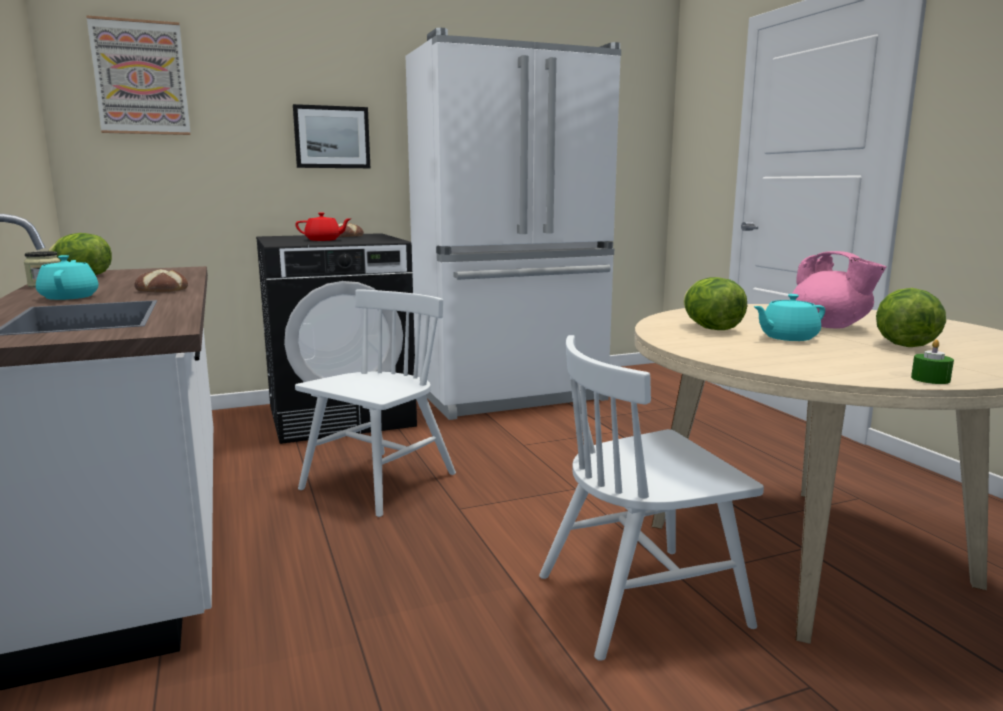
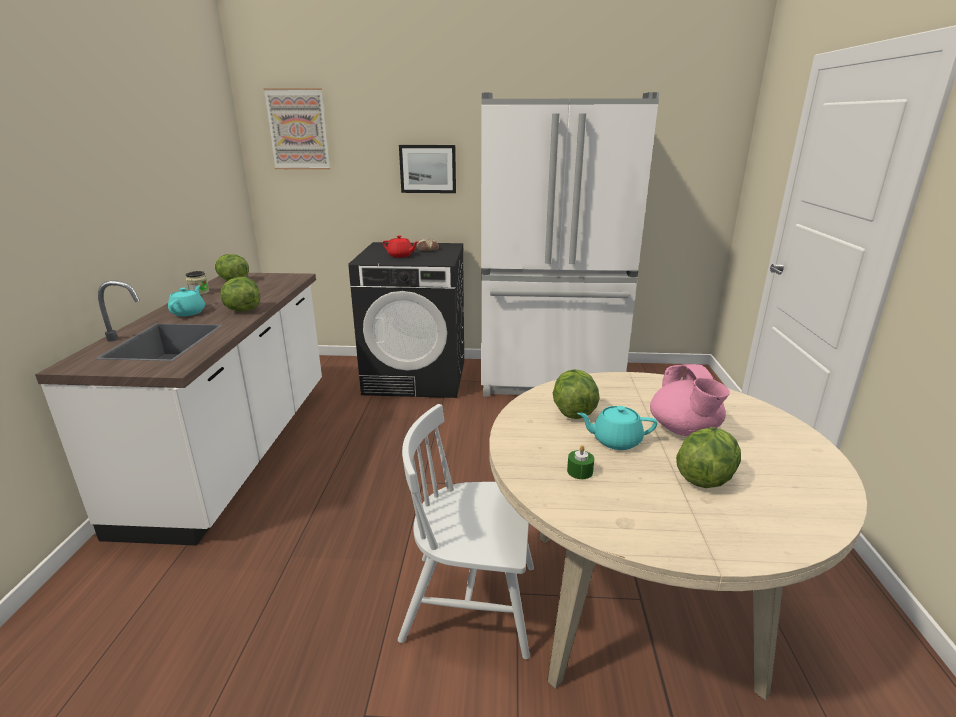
camera: 25 degrees right, 10 degrees up
bread [135,269,188,292] -> lettuce [221,277,260,311]
white chair [295,289,456,517] -> none
green candle [911,339,954,384] -> green candle moved to [567,445,594,479]

